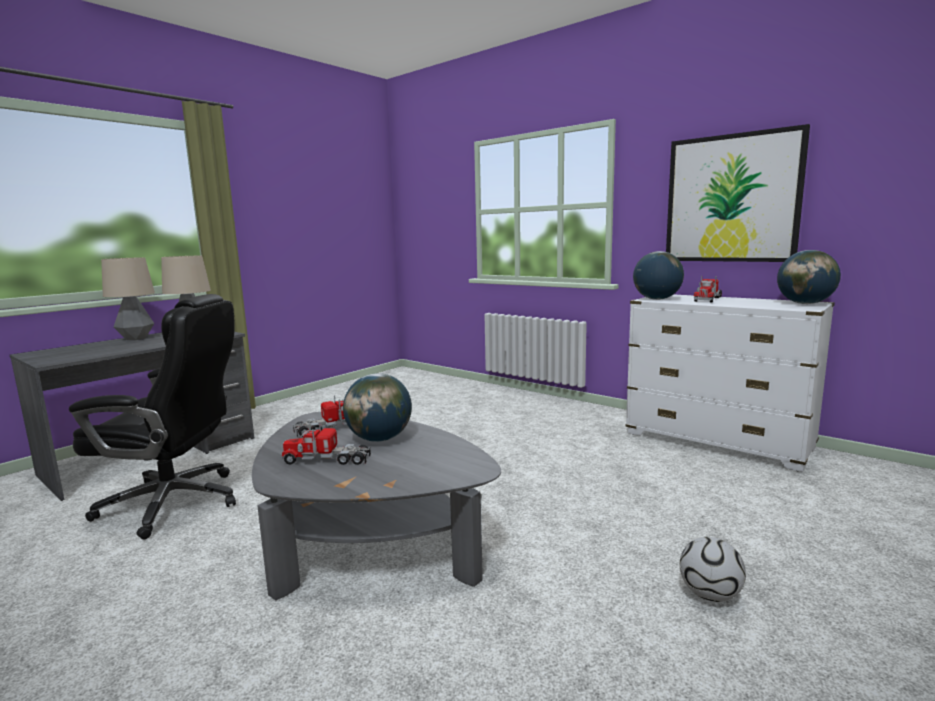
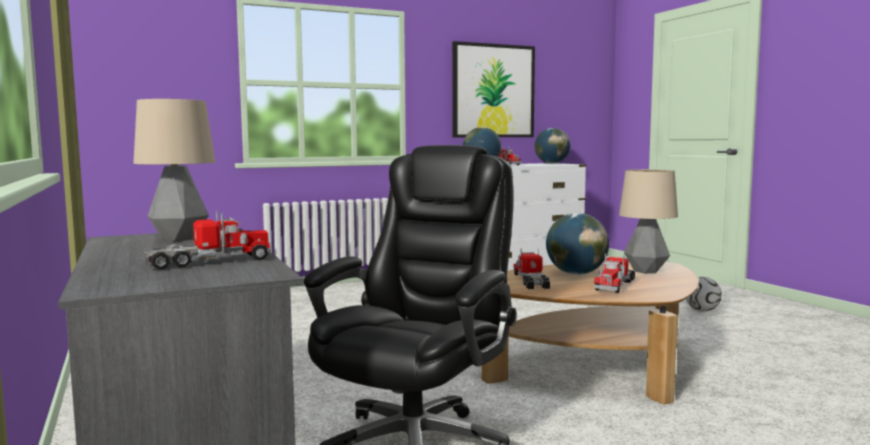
camera: 65 degrees left, 5 degrees down
table lamp [101,257,155,340] -> table lamp moved to [619,169,678,273]
grey coffee table [252,412,501,600] -> brown coffee table [482,261,699,405]
none -> toy truck [145,210,272,270]

